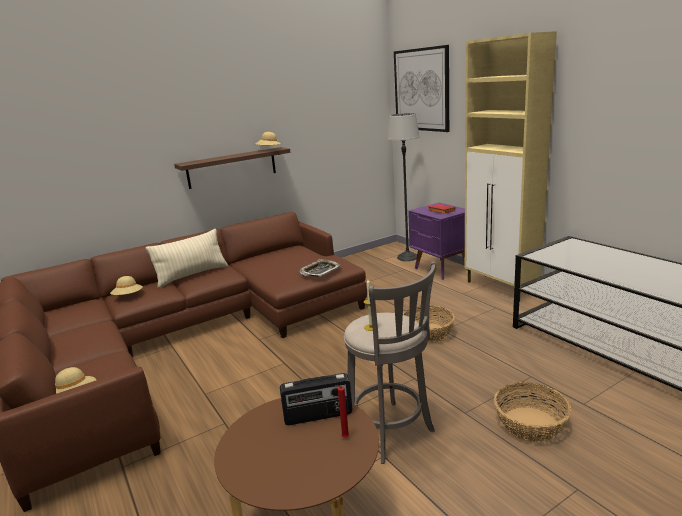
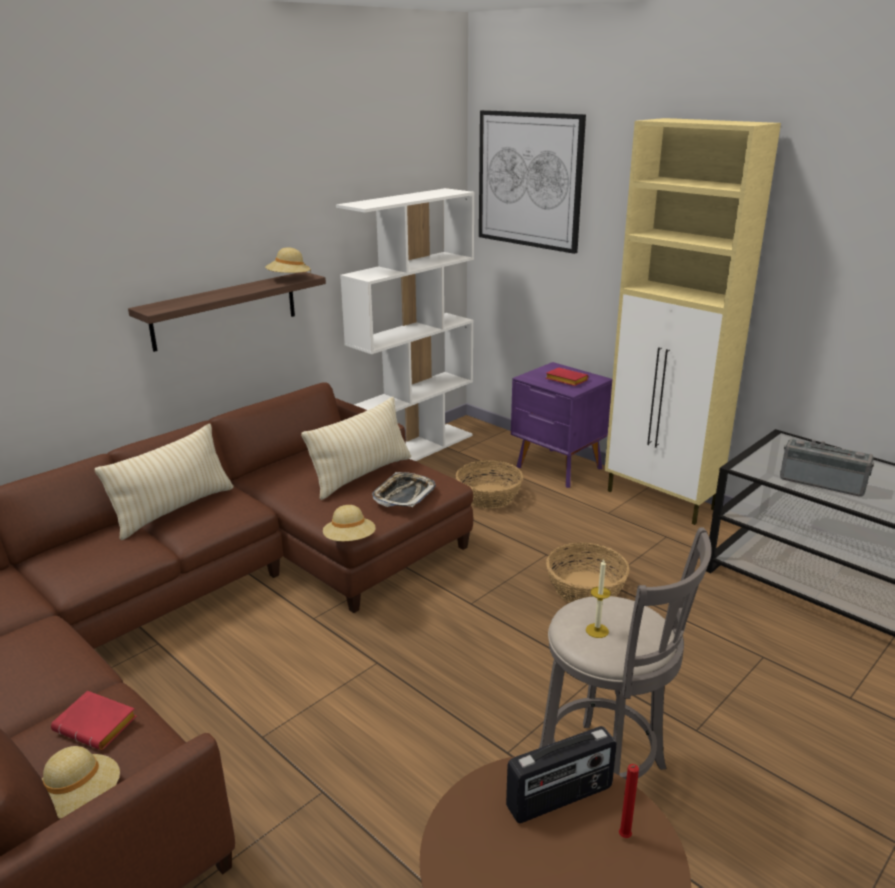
camera: 15 degrees left, 5 degrees up
beige hat [110,276,143,295] -> beige hat moved to [323,505,376,541]
floor lamp [387,113,420,261] -> none
basket [494,382,571,442] -> basket moved to [456,460,523,508]
none -> red book [51,691,137,750]
none -> beige pillow [301,397,411,500]
none -> white bookcase [336,188,475,461]
none -> radio [780,438,874,497]

